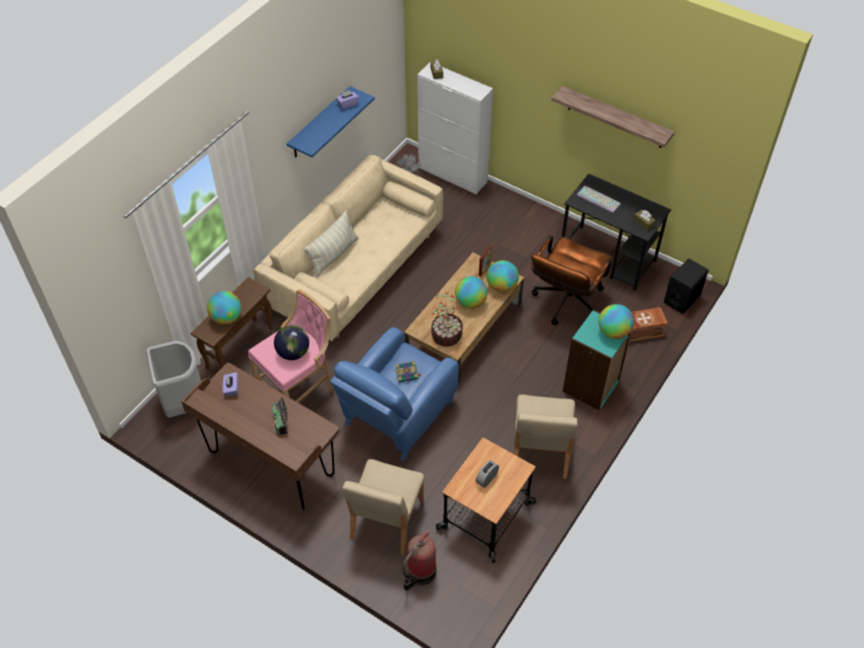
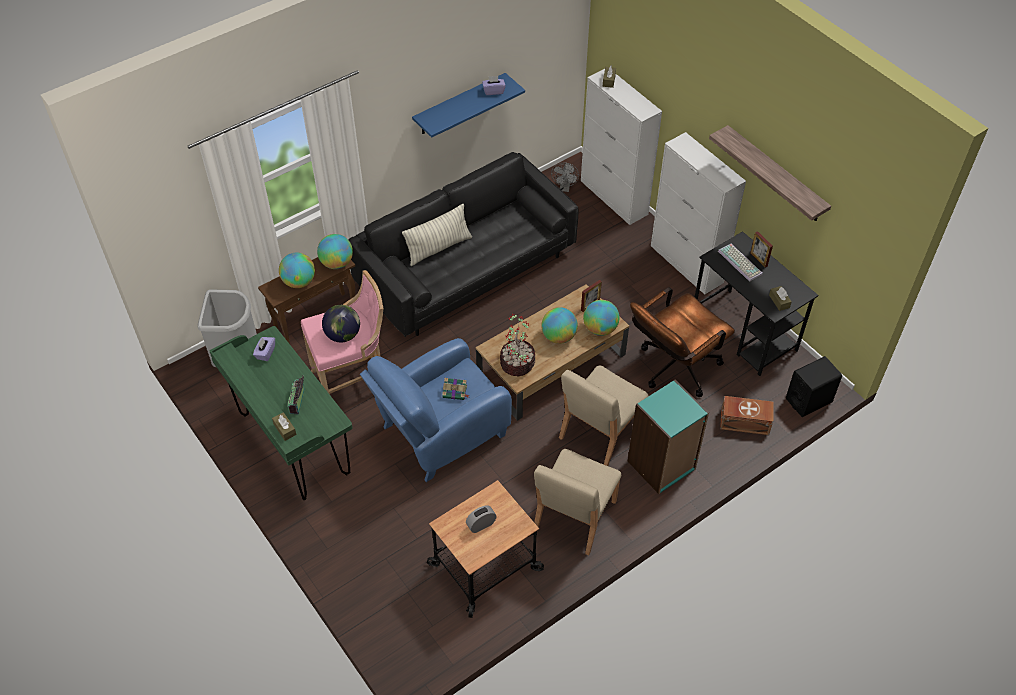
camera: 20 degrees right, 0 degrees up
brown desk [181,363,339,510] -> green desk [209,326,353,500]
beige sofa [253,155,443,341] -> black sofa [348,152,578,337]
beige chair [342,459,424,555] -> beige chair moved to [559,365,648,466]
fire extinguisher [402,531,436,591] -> none
globe [598,304,634,339] -> globe moved to [317,234,353,269]
none -> brown tissue box [272,412,297,441]
none -> white cabinet [651,132,746,295]
none -> picture frame [750,231,773,268]

